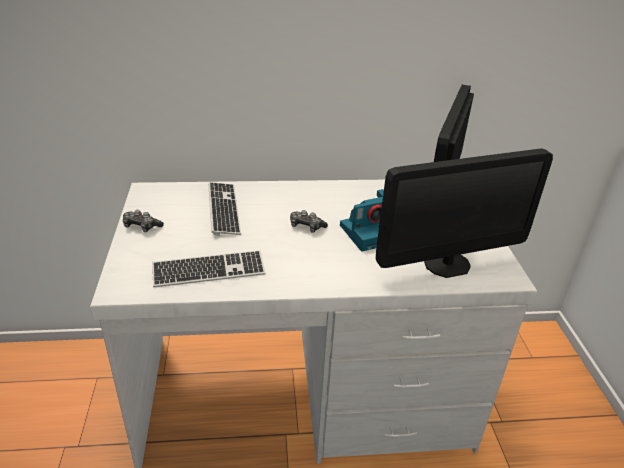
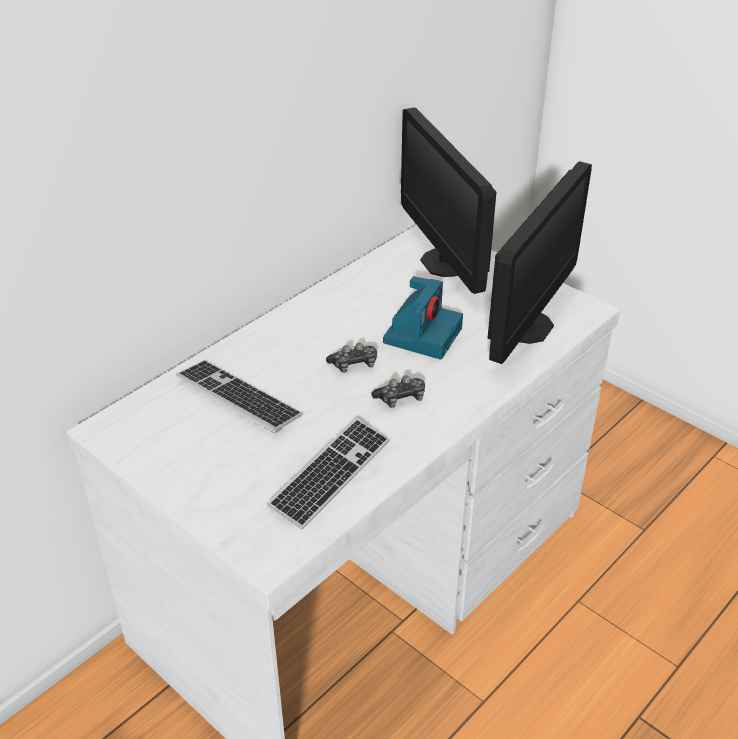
camera: 40 degrees left, 5 degrees up
game controller [122,210,164,232] -> game controller moved to [372,376,425,408]

